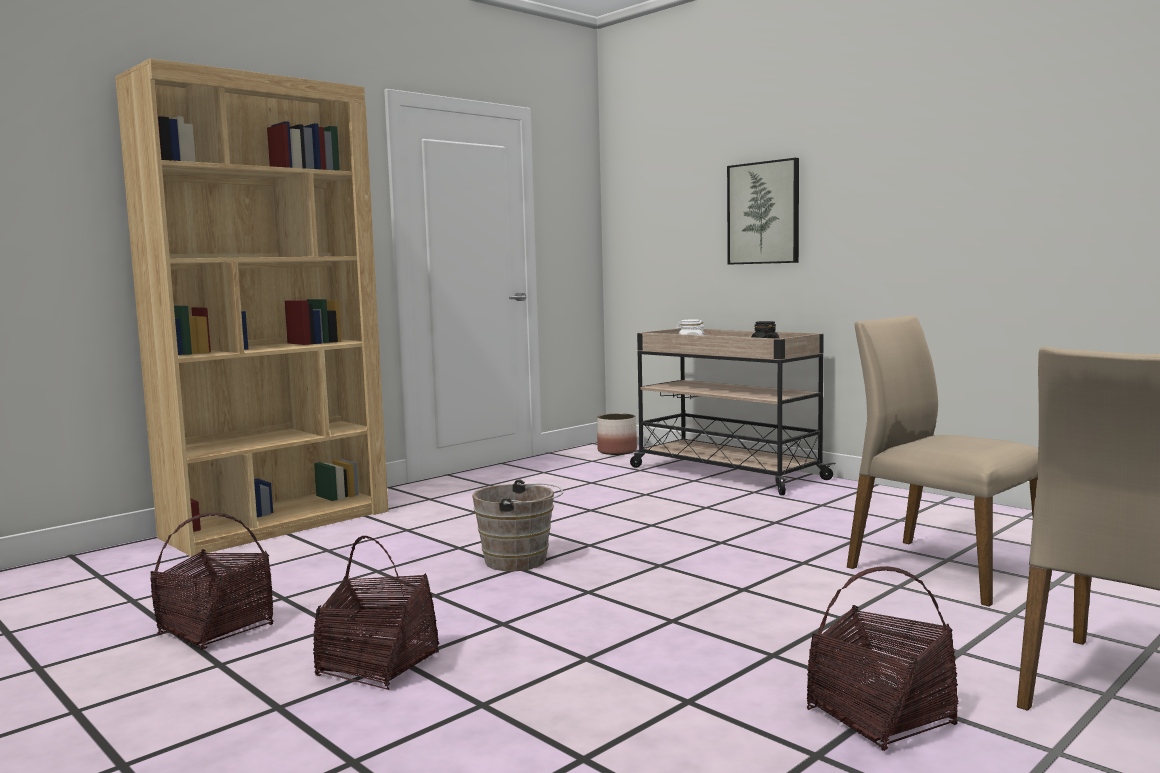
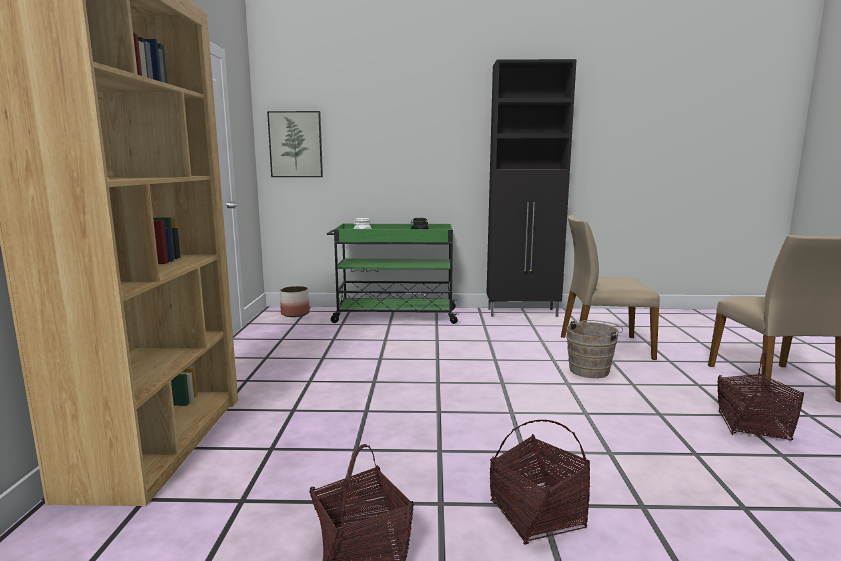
camera: 45 degrees left, 5 degrees up
brown bucket [472,480,563,571] -> brown bucket moved to [566,320,623,378]
beige cart [630,328,836,495] -> green cart [327,224,459,324]
picture [727,158,799,265] -> picture moved to [267,111,323,177]
none -> black cabinet [487,59,577,317]

